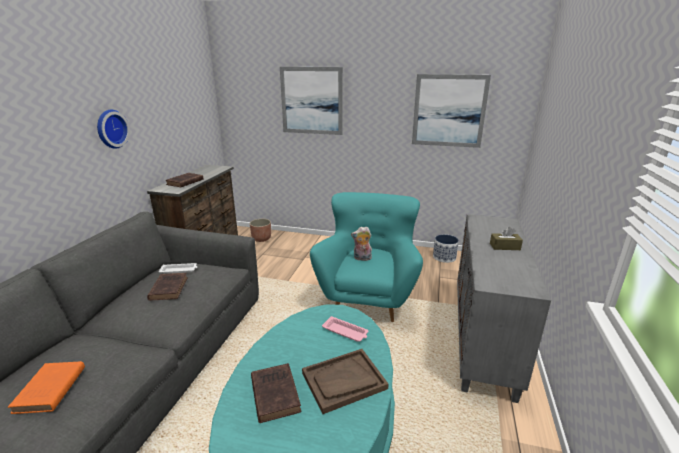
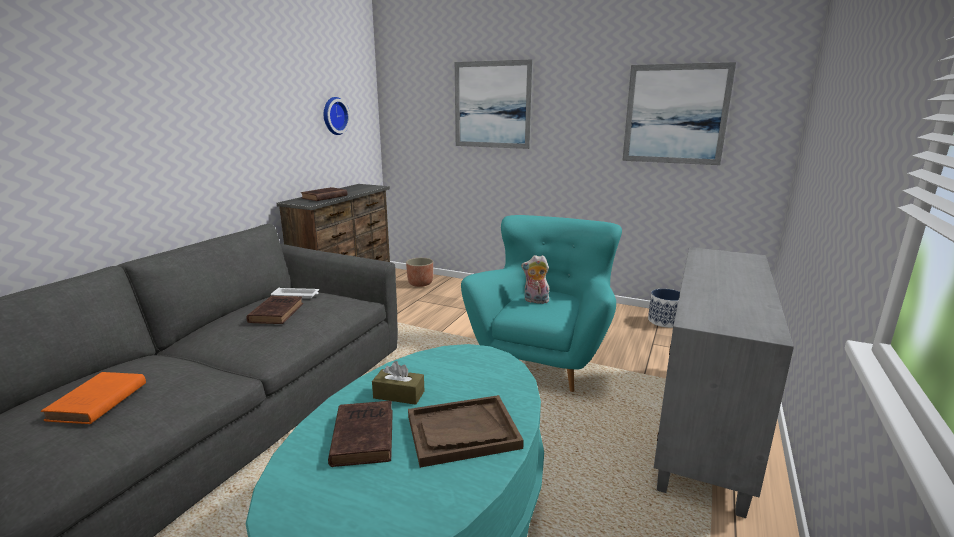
camera: 10 degrees right, 5 degrees down
wall clock [97,110,130,149] -> wall clock moved to [324,97,350,135]
pink tray [322,316,369,342] -> none
brown tissue box [490,227,523,250] -> brown tissue box moved to [372,361,424,405]

